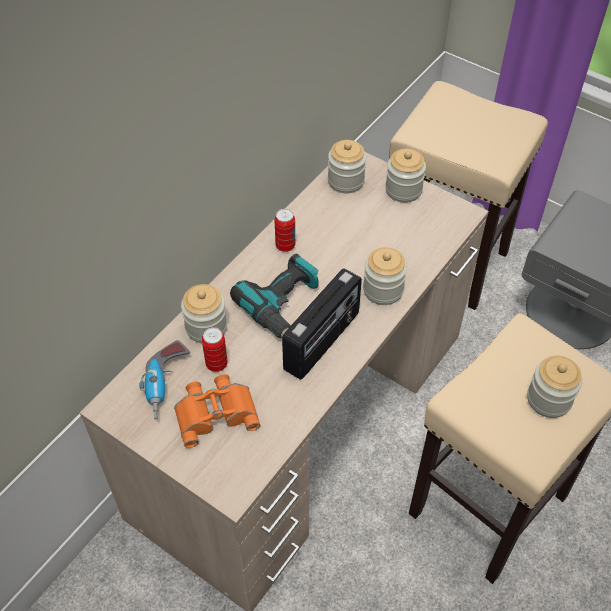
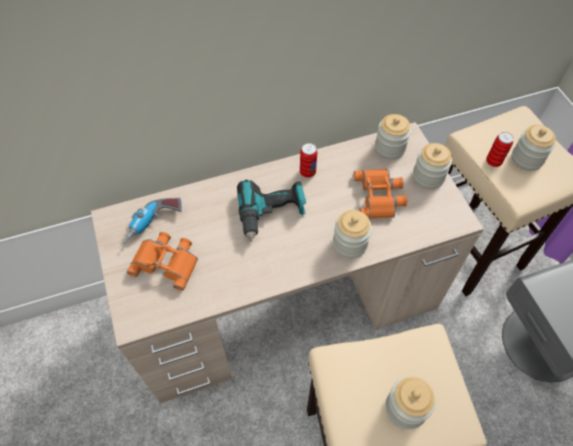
camera: 35 degrees right, 5 degrees up
jar [181,284,227,343] -> jar moved to [512,125,556,171]
can [202,327,228,372] -> can moved to [486,132,514,167]
radio [282,268,362,380] -> none
none -> orange binoculars [354,169,407,219]

